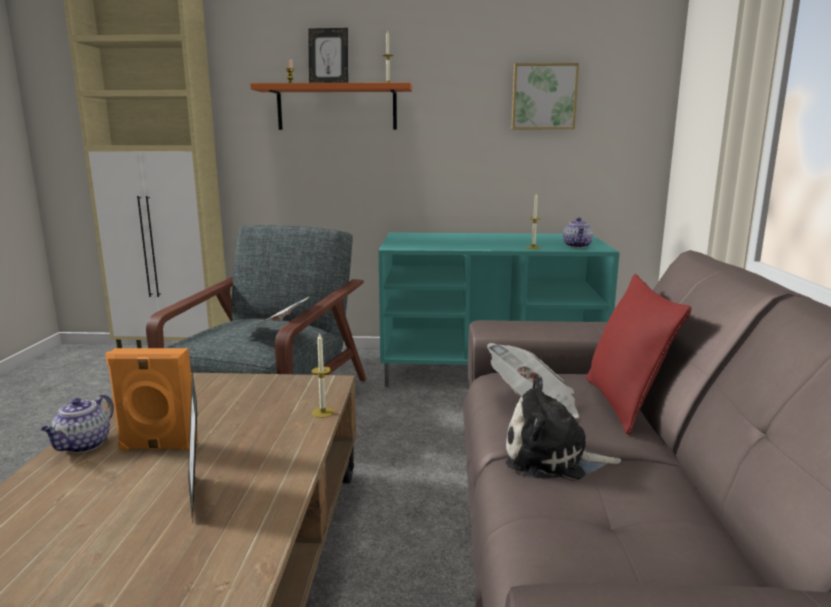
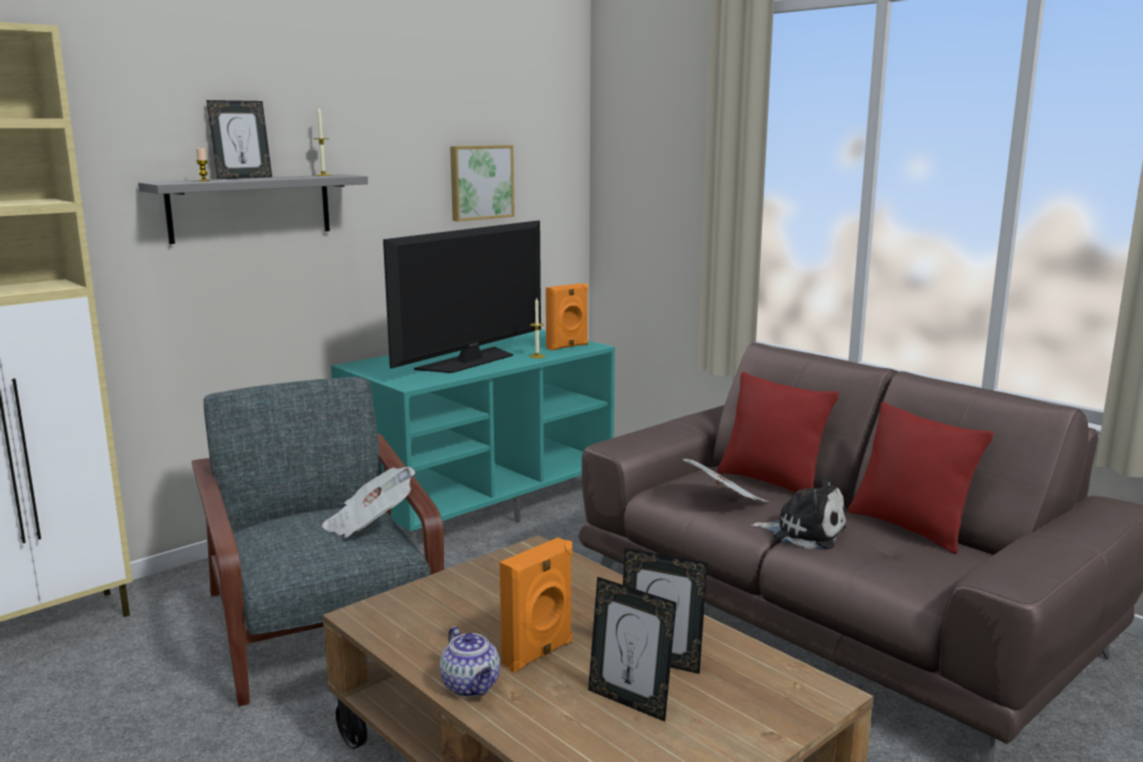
camera: 45 degrees left, 0 degrees up
orange shelf [250,82,412,130] -> grey shelf [138,174,368,244]
candle [311,334,334,418] -> none
plush toy [506,376,621,481] -> plush toy turned 120 degrees counterclockwise [751,477,846,549]
teapot [563,218,593,248] -> orange speaker [546,283,588,351]
none -> television [383,220,541,373]
none -> picture frame [588,577,677,722]
none -> red pillow [848,402,994,554]

